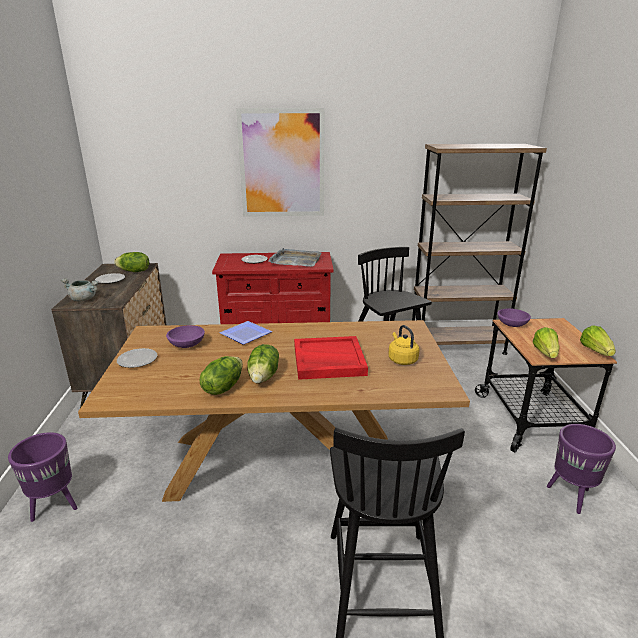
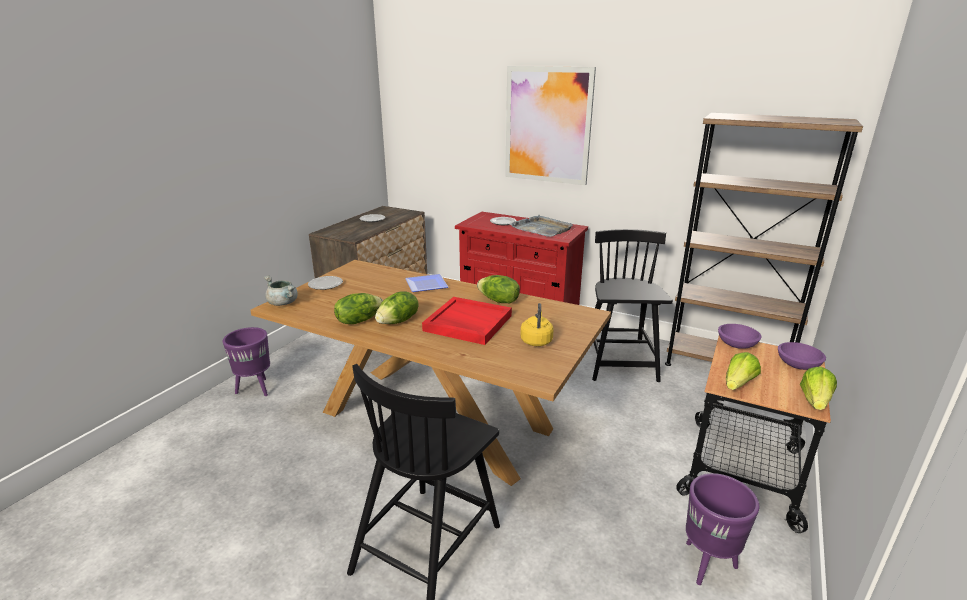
camera: 30 degrees right, 0 degrees up
grey cooking pot [61,278,99,301] -> grey cooking pot moved to [264,275,298,306]
lettuce [114,252,149,272] -> lettuce moved to [477,275,520,303]
purple bowl [166,325,205,348] -> purple bowl moved to [778,342,826,370]

